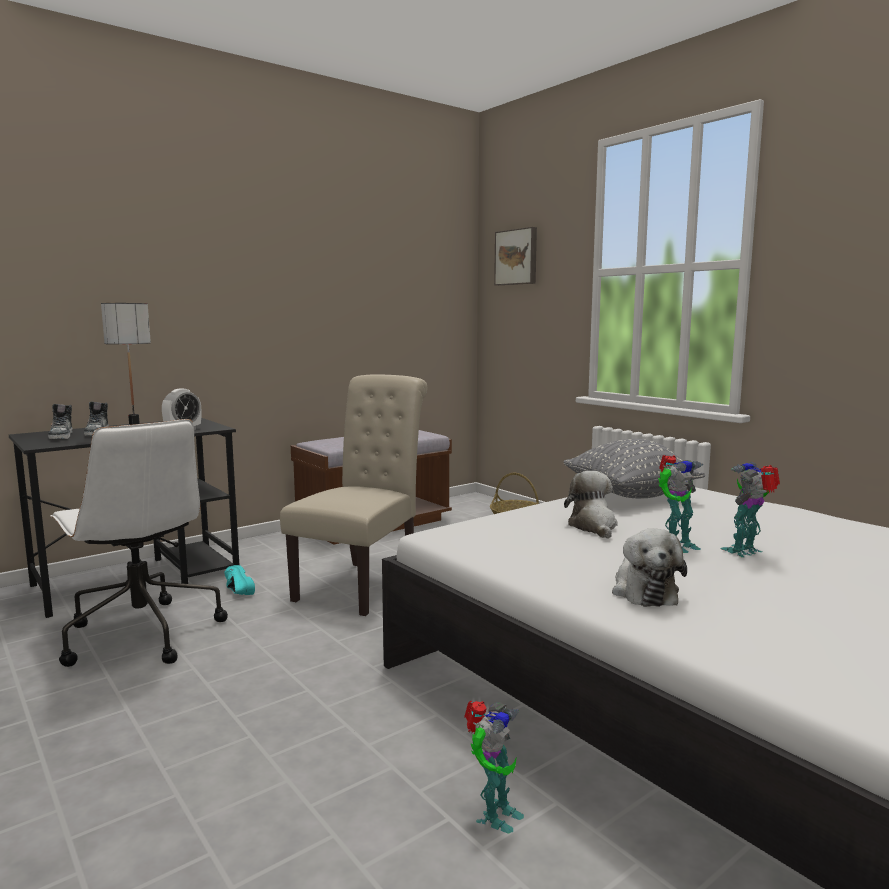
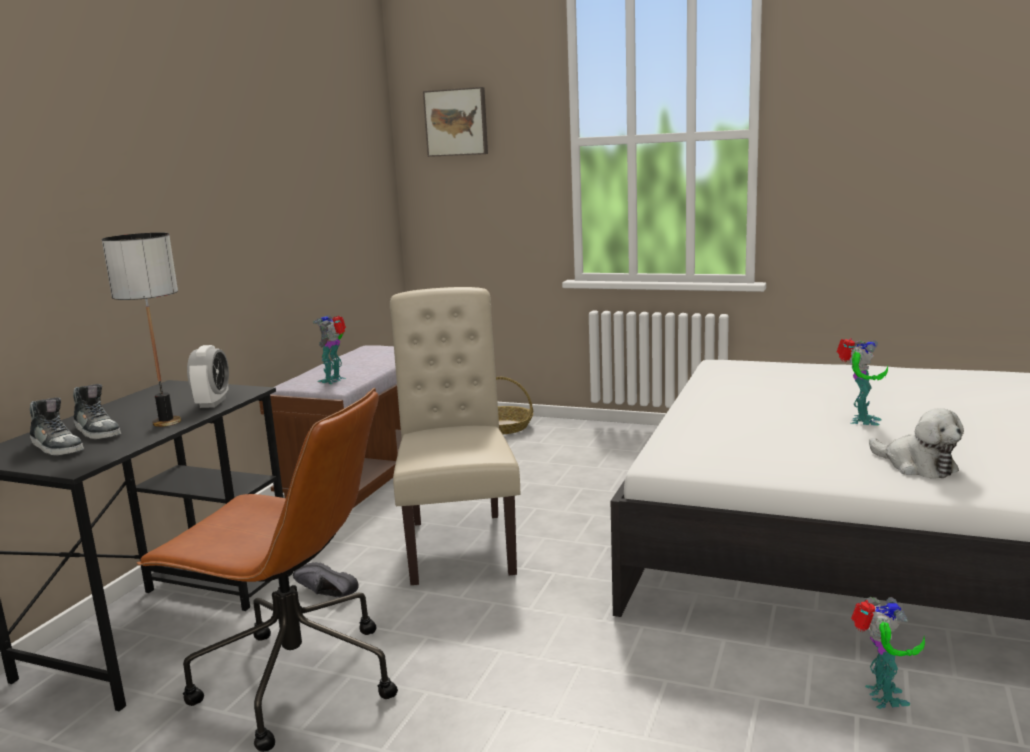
camera: 30 degrees left, 5 degrees up
white office chair [50,419,228,667] -> brown office chair [136,388,398,752]
turquoise shoe [224,565,255,595] -> black shoe [293,562,358,597]
grey pillow [563,439,705,498] -> none
plush toy [564,471,618,539] -> none
toy robot [721,462,780,557] -> toy robot moved to [313,315,346,384]

